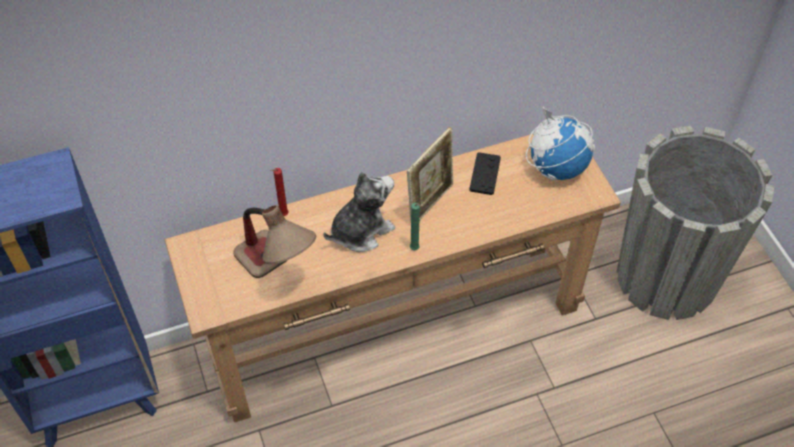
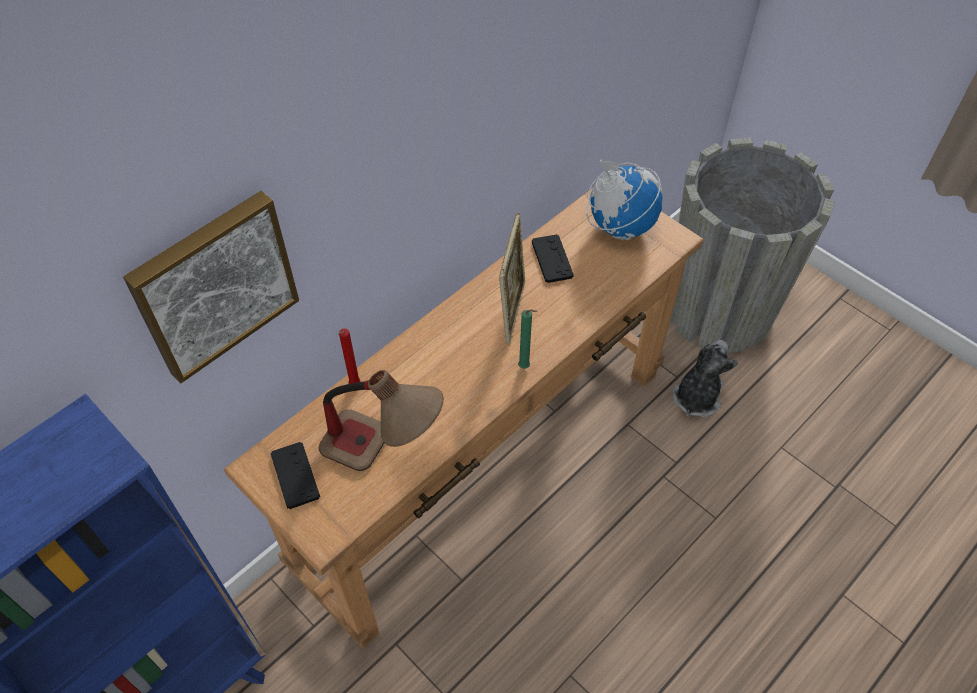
camera: 25 degrees left, 0 degrees up
plush toy [323,171,395,252] -> plush toy moved to [673,340,739,417]
none -> picture [123,191,299,384]
none -> black game controller [270,442,320,509]

